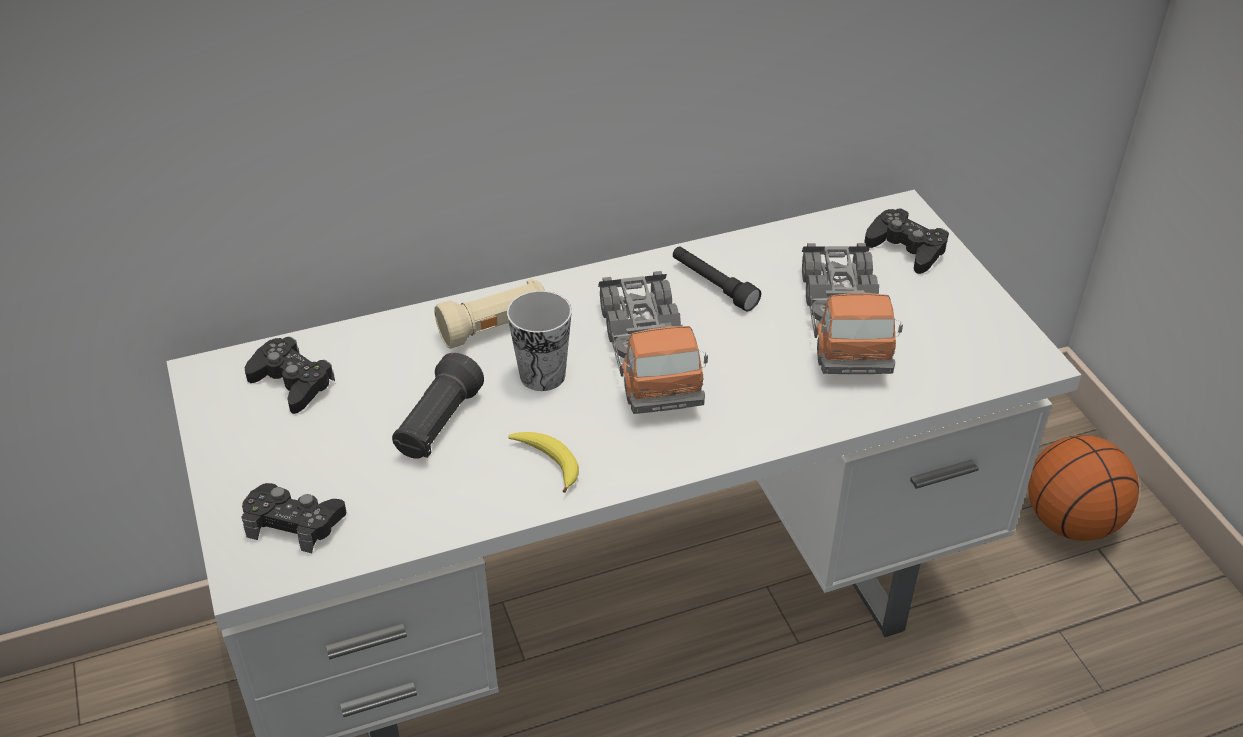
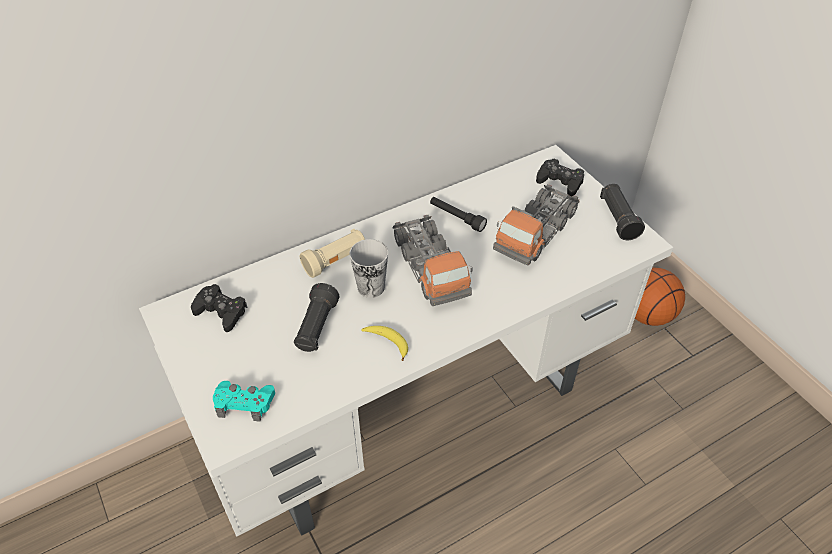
camera: 10 degrees left, 5 degrees up
black game controller [241,483,346,553] -> turquoise game controller [213,381,275,422]
toy truck [802,243,903,374] -> toy truck turned 45 degrees clockwise [493,184,580,266]
none -> black flashlight [600,184,645,240]

